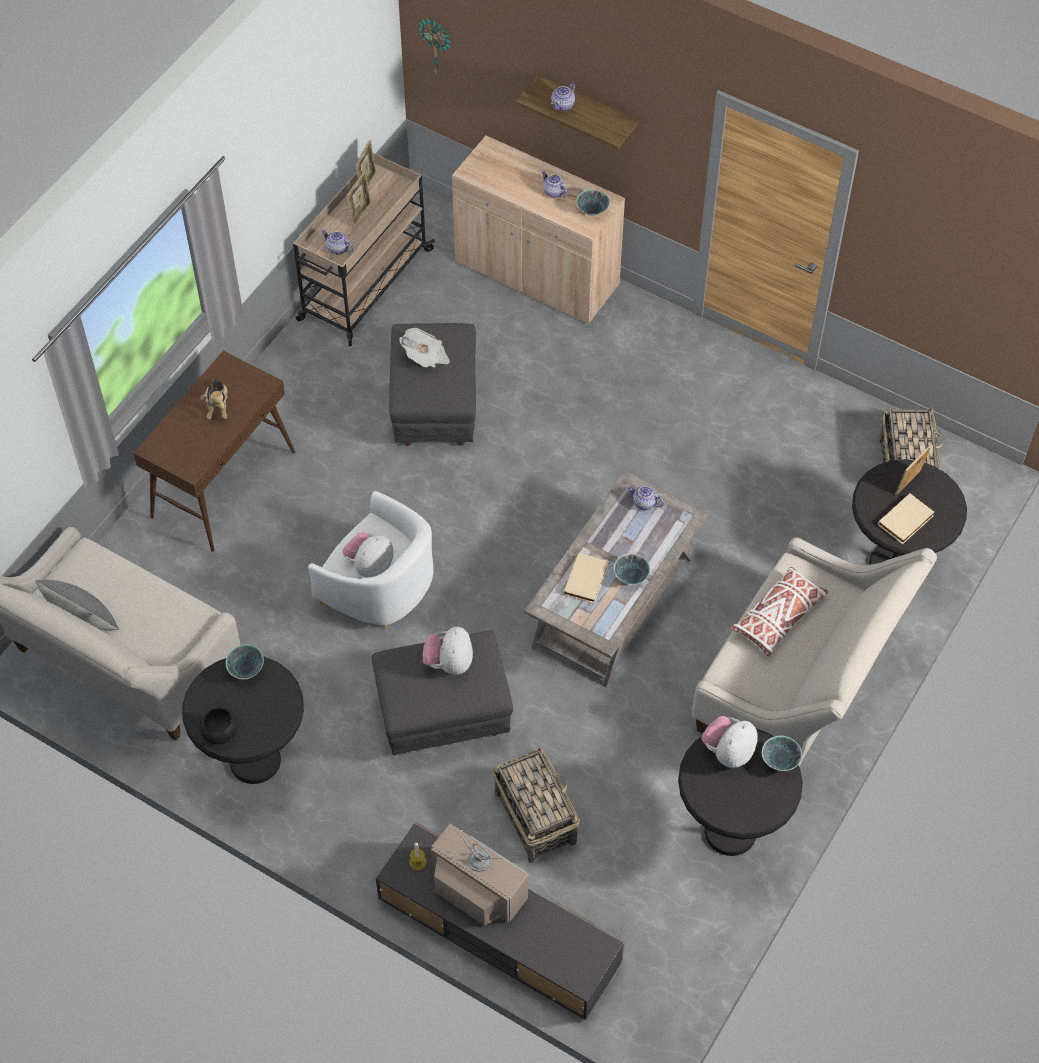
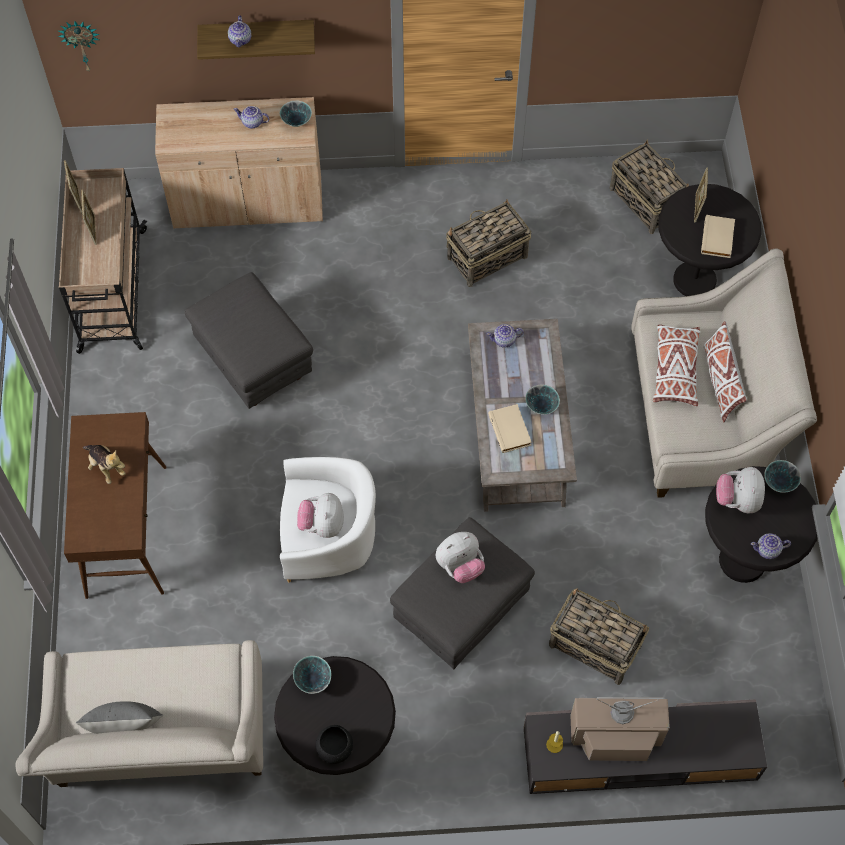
camera: 35 degrees left, 5 degrees up
teapot [321,230,354,254] -> teapot moved to [751,533,791,559]
newspaper [399,328,450,368] -> none
plush toy [423,627,473,675] -> plush toy turned 90 degrees counterclockwise [436,532,485,583]
none -> basket [446,200,531,287]
none -> white pillow [703,321,747,422]

